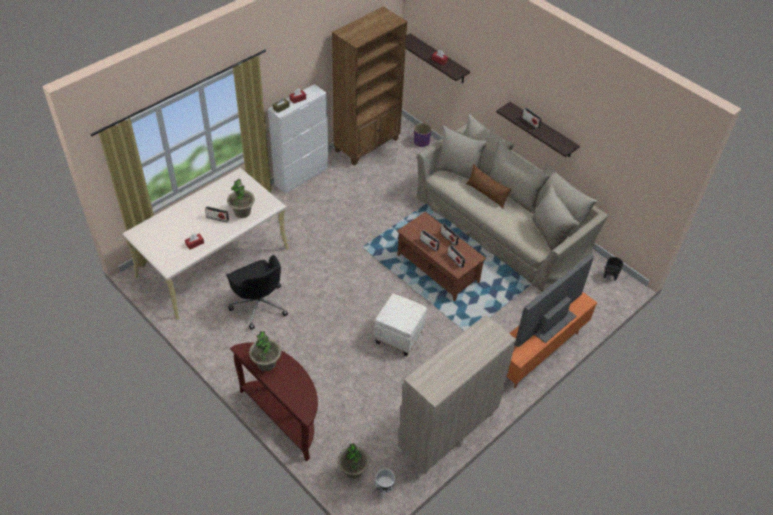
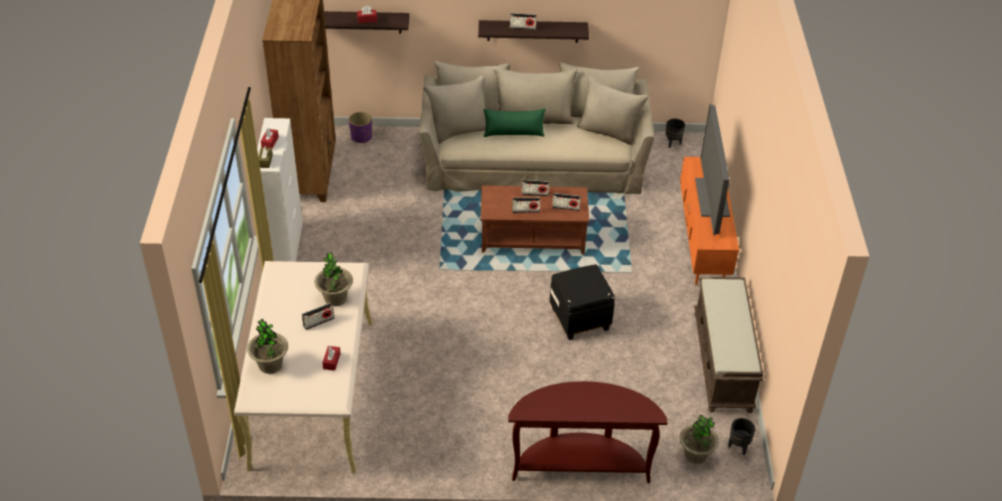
camera: 45 degrees left, 5 degrees down
black office chair [226,255,288,330] -> none
potted plant [249,331,282,371] -> potted plant moved to [247,319,288,374]
white ottoman [374,294,427,356] -> black ottoman [550,265,615,340]
white planter [375,469,395,497] -> black planter [728,418,755,455]
beige cabinet [398,315,516,475] -> brown bench [694,277,763,413]
brown pillow [466,164,512,208] -> green pillow [484,109,546,137]

